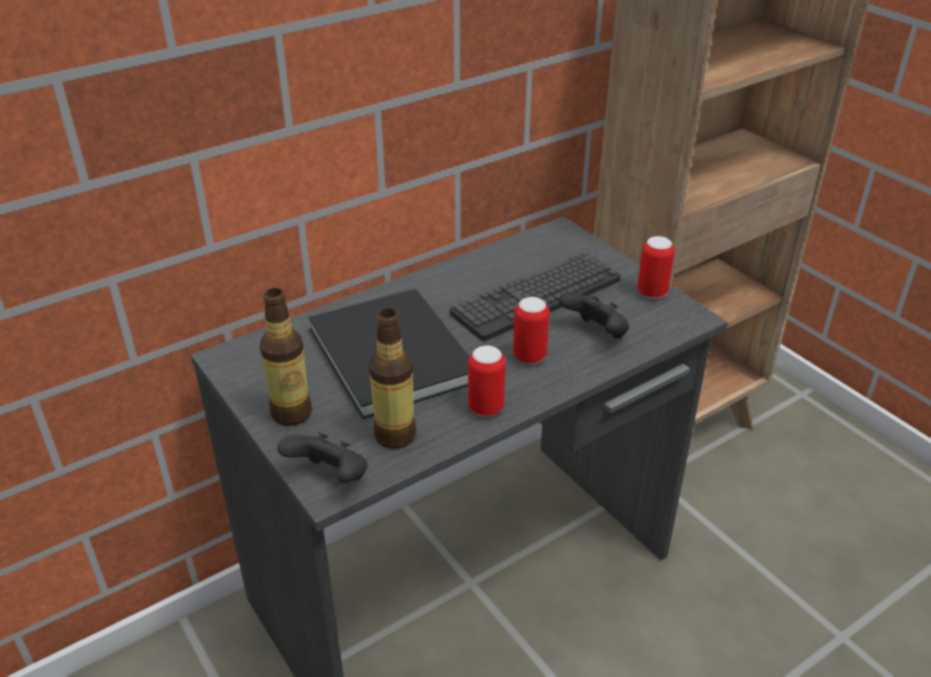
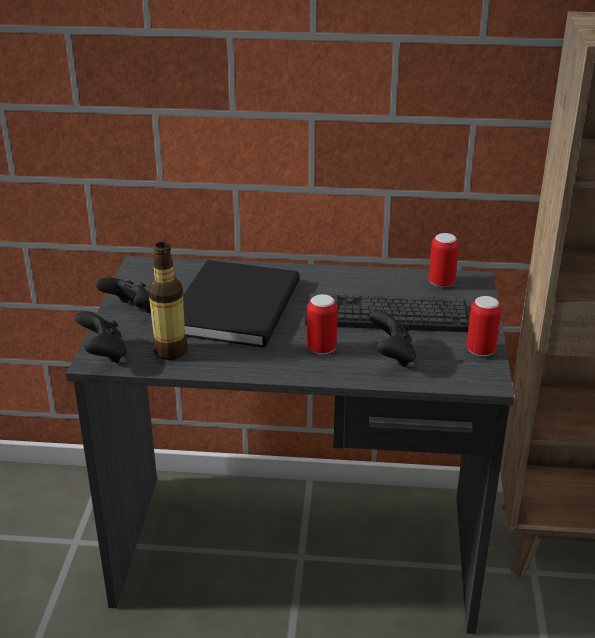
camera: 40 degrees right, 5 degrees down
bottle [260,288,312,426] -> black game controller [96,277,151,313]
can [468,345,506,416] -> can moved to [429,233,459,287]

